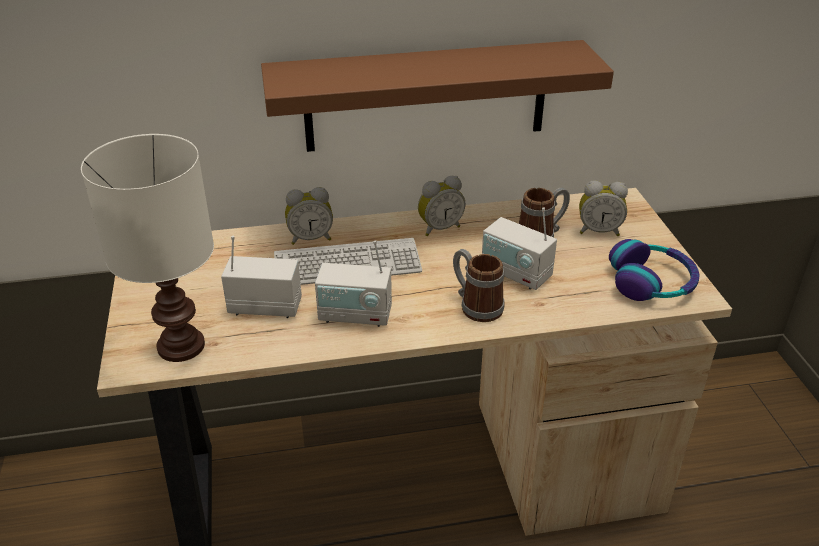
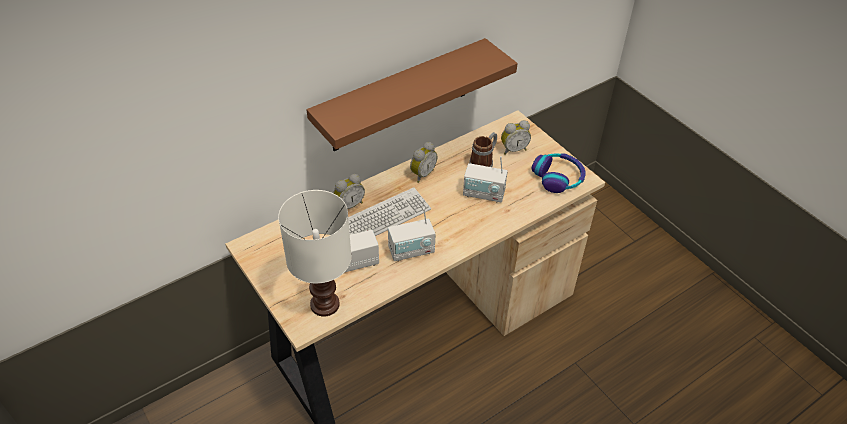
camera: 25 degrees left, 10 degrees up
mug [453,249,505,322] -> none

